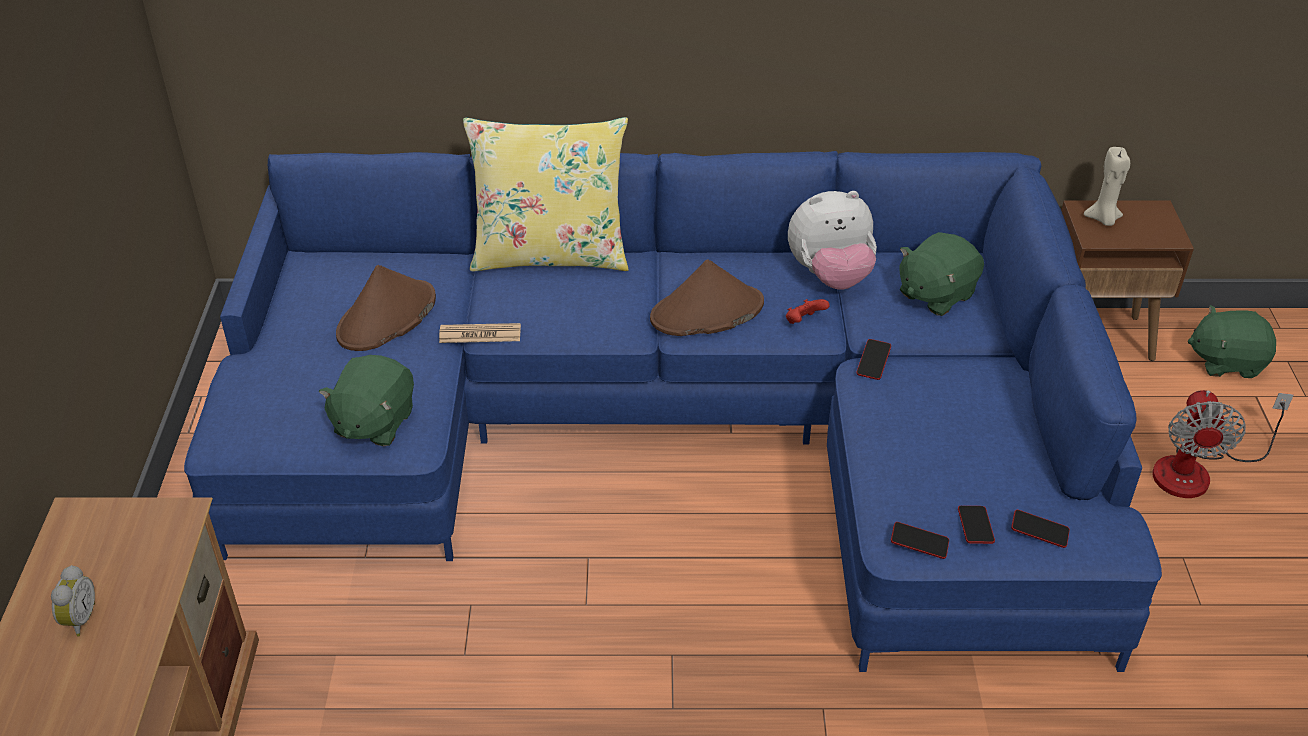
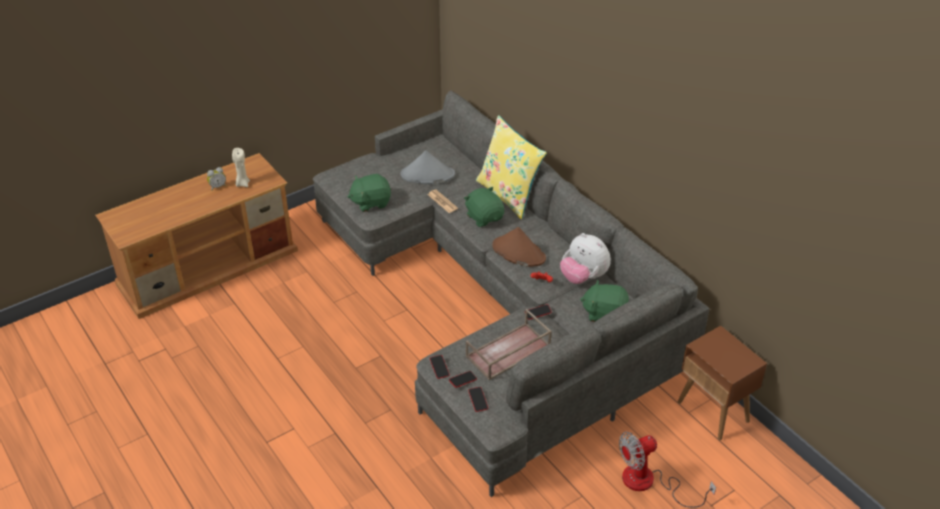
camera: 55 degrees right, 0 degrees up
blue sofa [184,151,1162,672] -> grey sofa [313,90,709,497]
brown hat [336,265,436,351] -> grey hat [400,151,455,184]
beige candle [1084,147,1130,226] -> beige candle moved to [232,148,250,187]
green plush toy [1188,305,1276,378] -> green plush toy moved to [464,187,504,227]
none -> brown tray [465,309,552,380]

